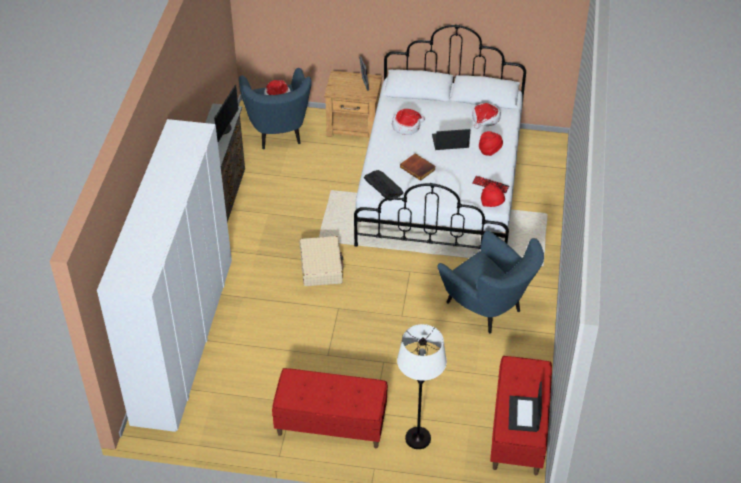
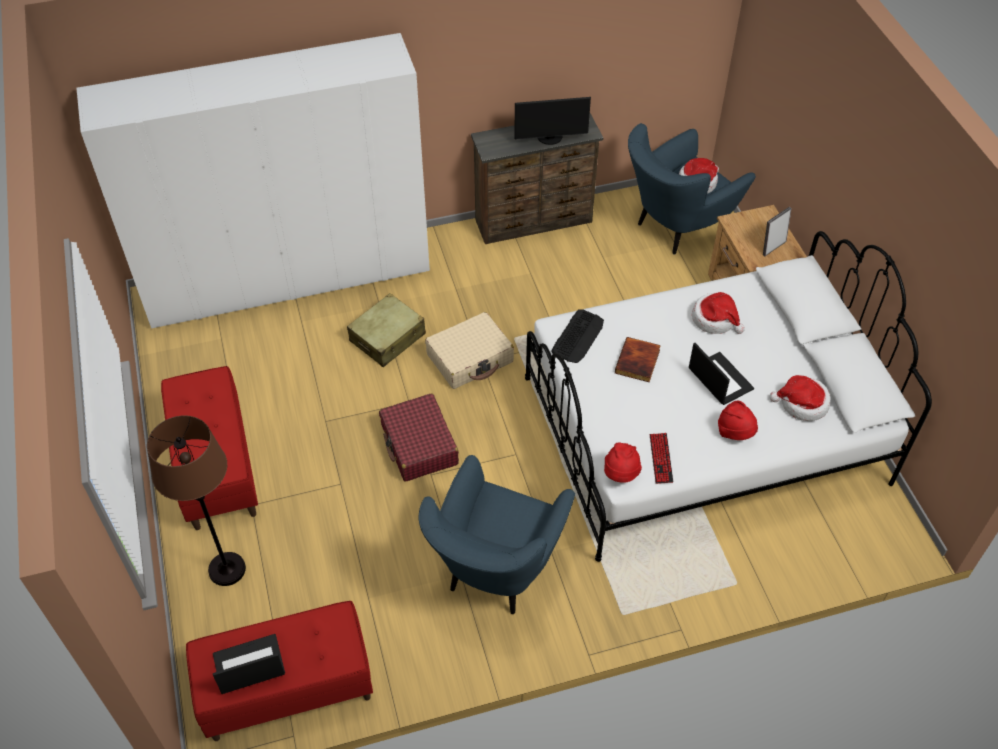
camera: 65 degrees right, 5 degrees up
white floor lamp [397,324,447,449] -> brown floor lamp [147,415,246,586]
none -> beige suitcase [347,293,426,367]
none -> red suitcase [379,393,459,482]

